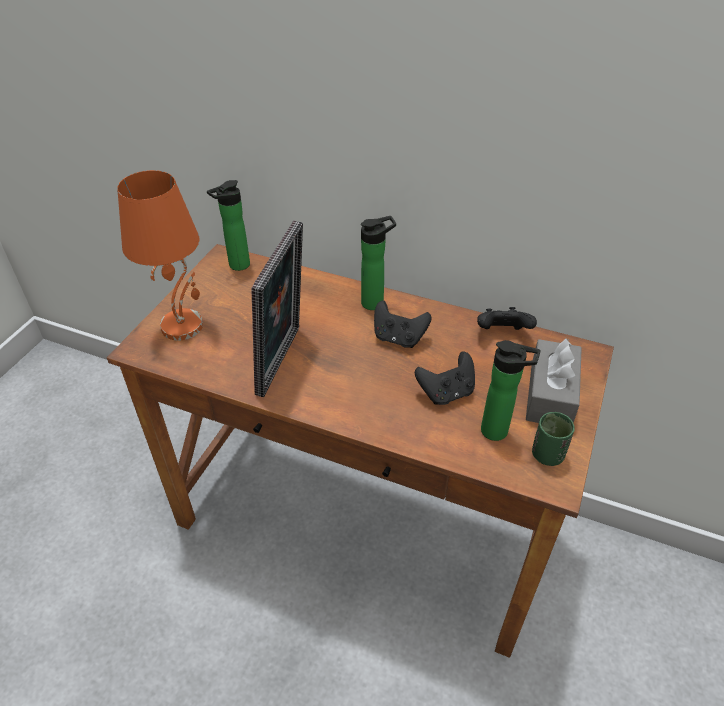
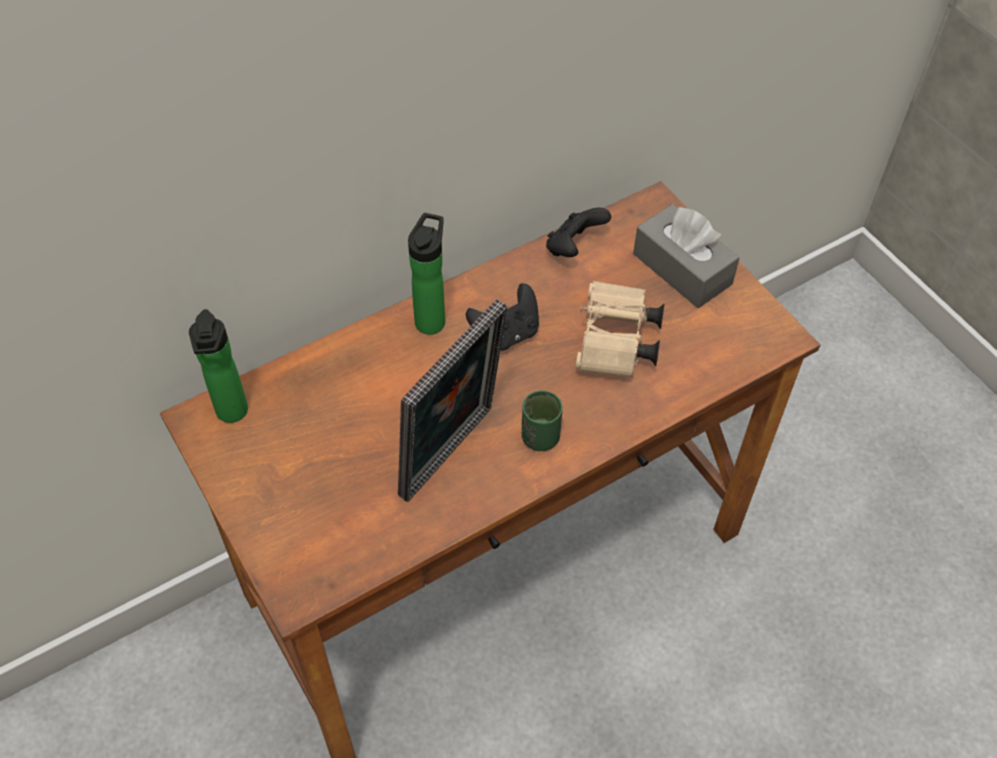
camera: 55 degrees left, 10 degrees up
orange table lamp [117,170,203,340] -> none
picture frame [251,221,303,397] -> picture frame turned 75 degrees clockwise [398,299,507,502]
black game controller [415,351,475,405] -> beige binoculars [576,281,664,377]
bottle [481,340,541,441] -> none
green cup [532,412,575,466] -> green cup moved to [522,390,563,451]

